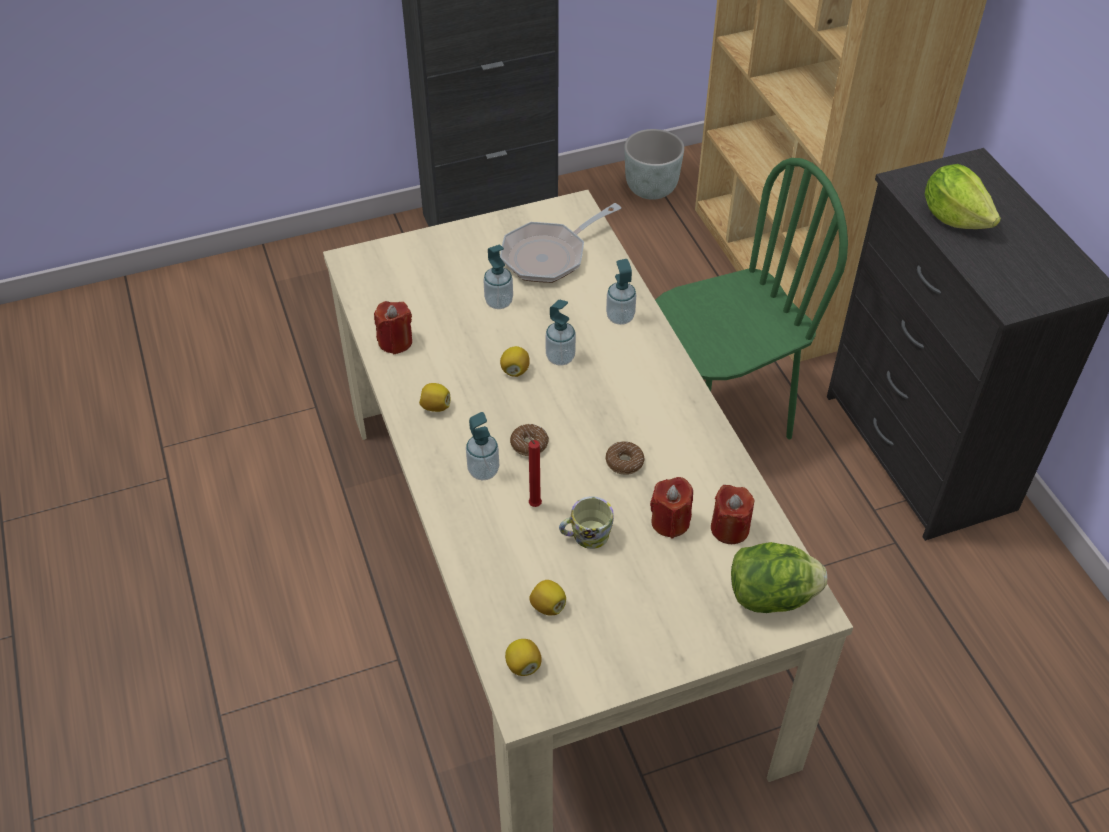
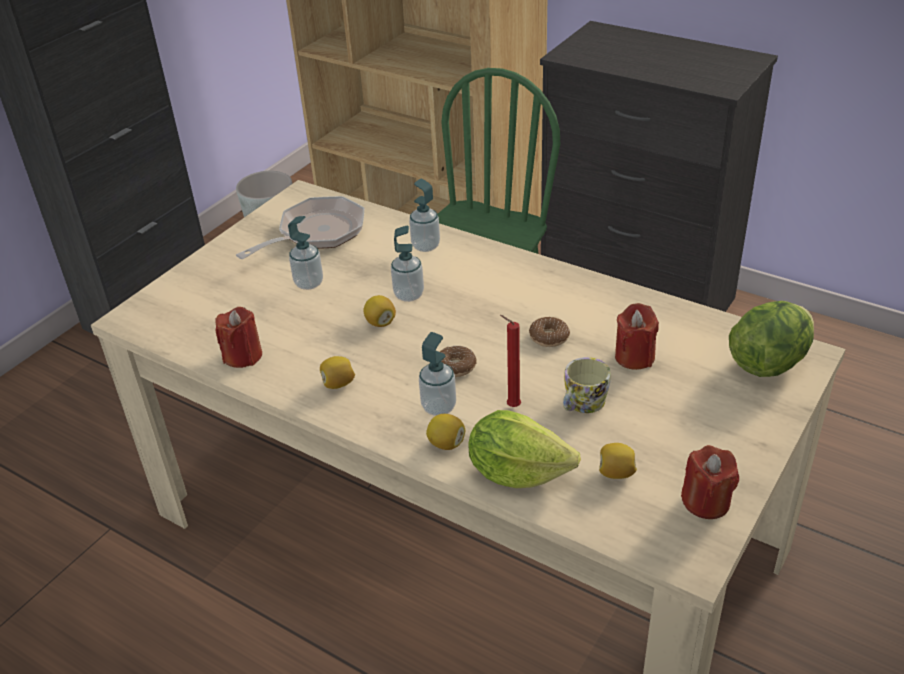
camera: 35 degrees left, 10 degrees down
frying pan [500,203,621,283] -> frying pan turned 150 degrees counterclockwise [236,196,364,259]
lemon [505,639,542,676] -> lemon moved to [426,414,465,450]
red candle [711,485,754,544] -> red candle moved to [681,445,739,519]
lettuce [925,164,1001,229] -> lettuce moved to [468,410,581,488]

